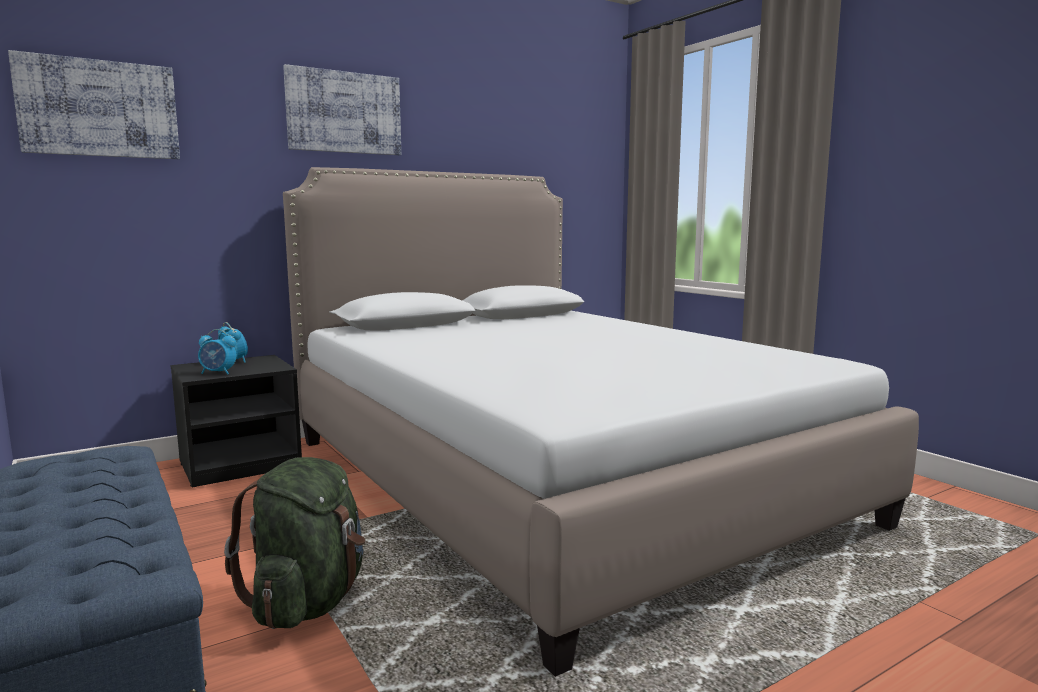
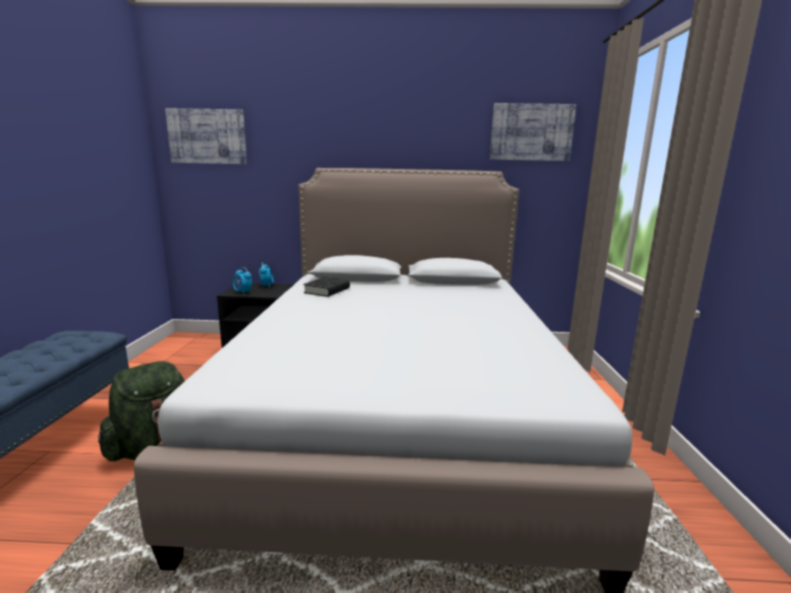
camera: 35 degrees right, 5 degrees up
picture [283,64,401,155] -> picture moved to [490,103,576,161]
none -> black book [303,277,350,297]

